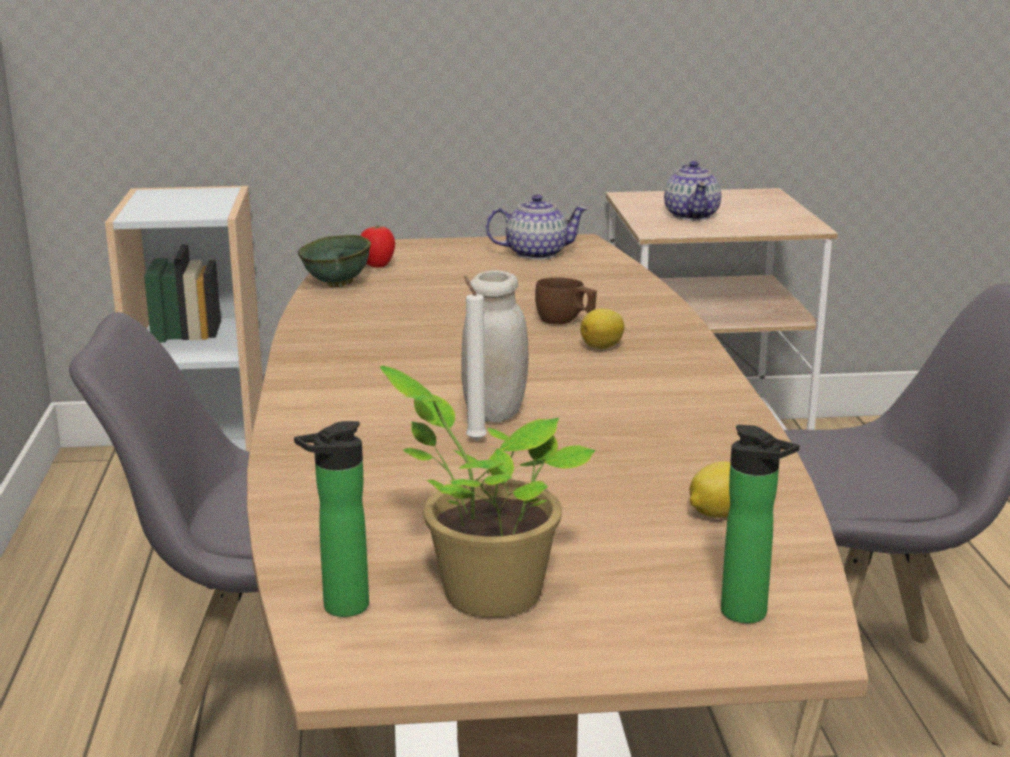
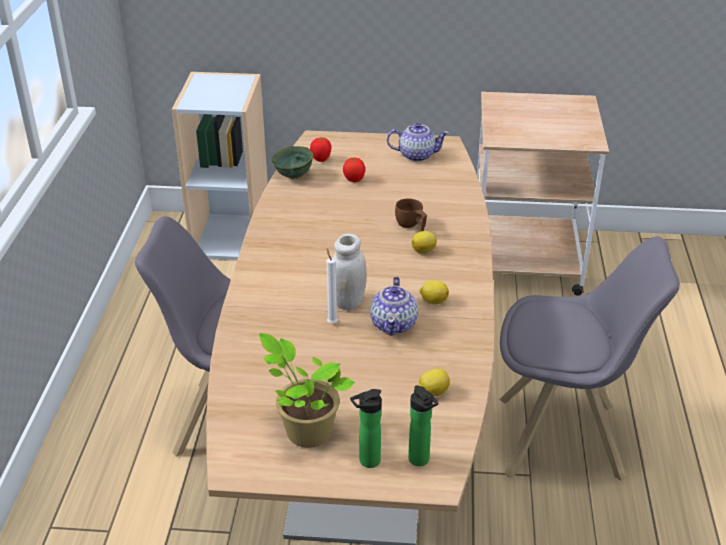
camera: 10 degrees right, 15 degrees up
bottle [294,421,369,617] -> bottle moved to [350,389,382,468]
teapot [664,161,721,220] -> teapot moved to [370,277,418,336]
none -> tomato [343,158,365,182]
none -> lemon [419,280,449,305]

